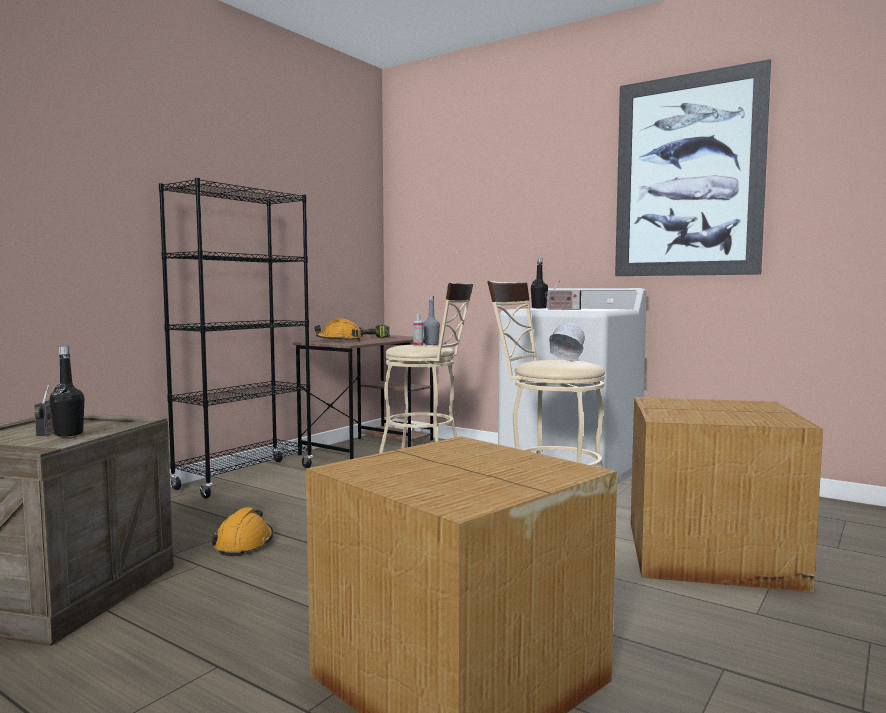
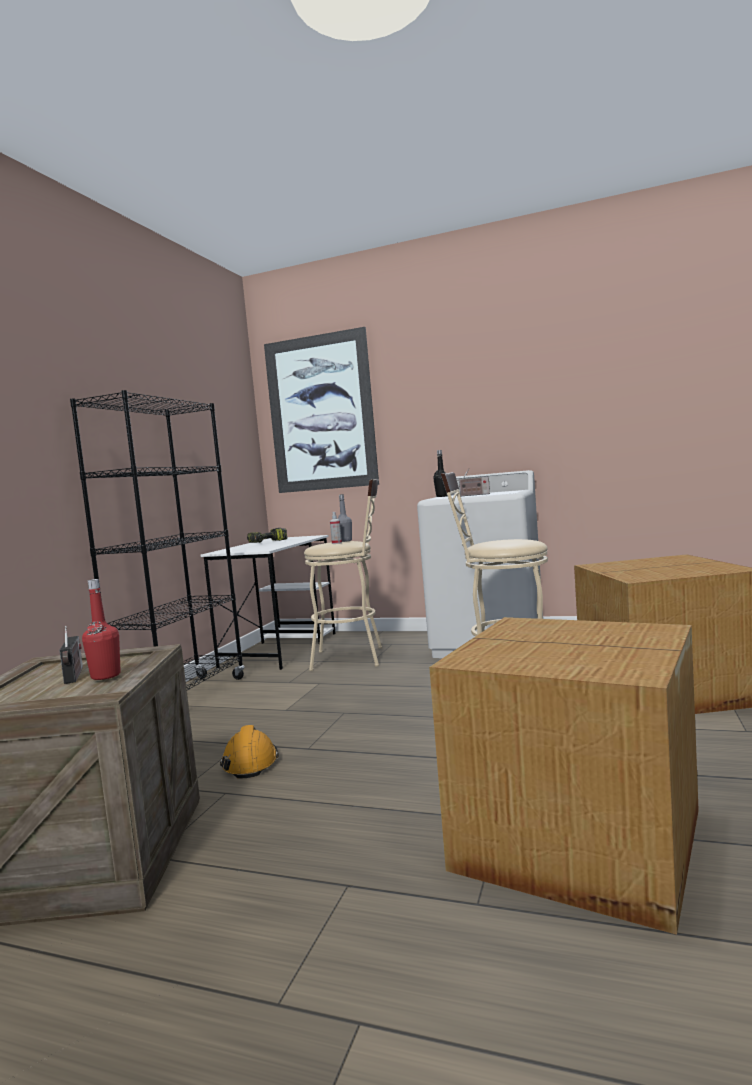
camera: 15 degrees left, 0 degrees up
black bottle [49,346,85,437] -> red bottle [82,579,121,680]
brown desk [293,335,433,459] -> white desk [201,535,336,670]
orange hard hat [314,318,361,341] -> none
white hard hat [549,323,585,362] -> none
picture [615,59,771,276] -> picture moved to [264,327,379,493]

